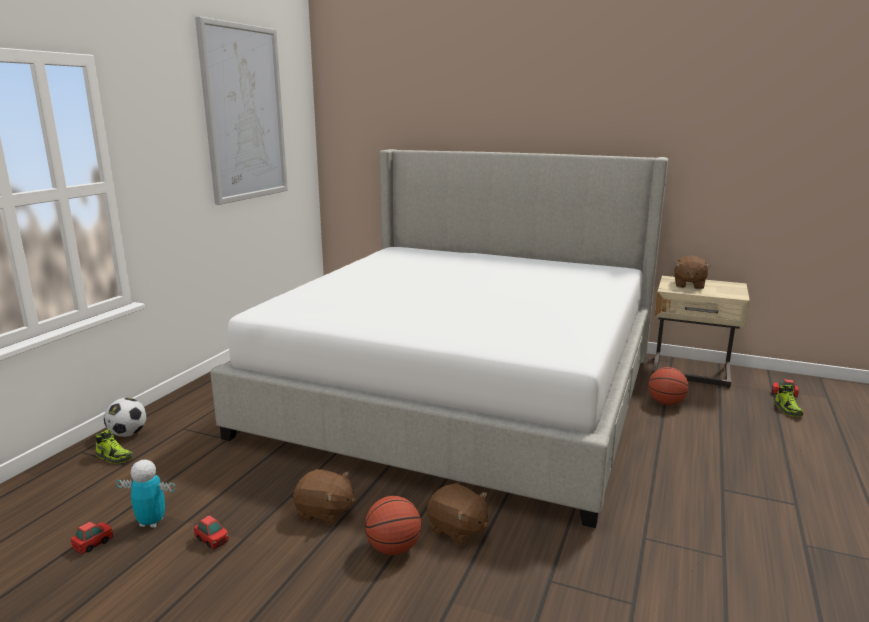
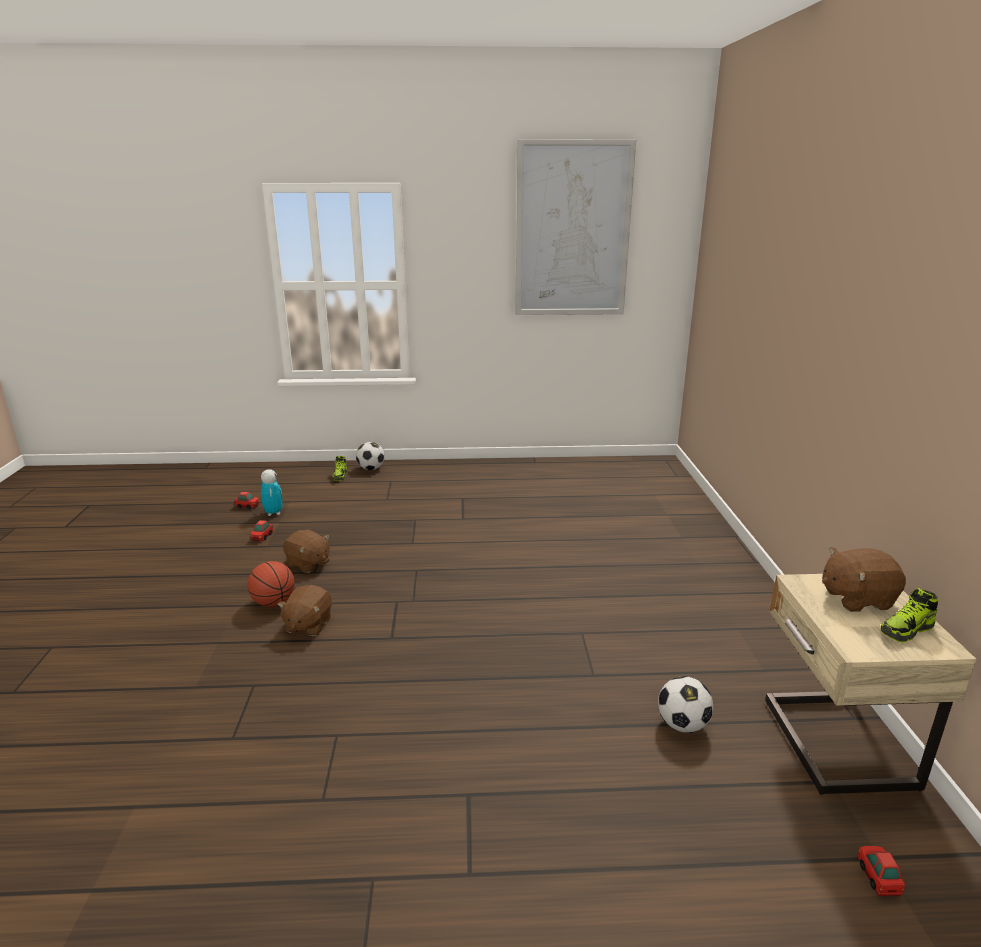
camera: 65 degrees right, 5 degrees up
bed [210,149,669,528] -> none
brown plush toy [293,469,356,525] -> brown plush toy turned 45 degrees counterclockwise [283,530,330,573]
basketball [648,367,689,405] -> football [658,676,713,733]
shoe [774,385,803,416] -> shoe moved to [881,588,938,642]

